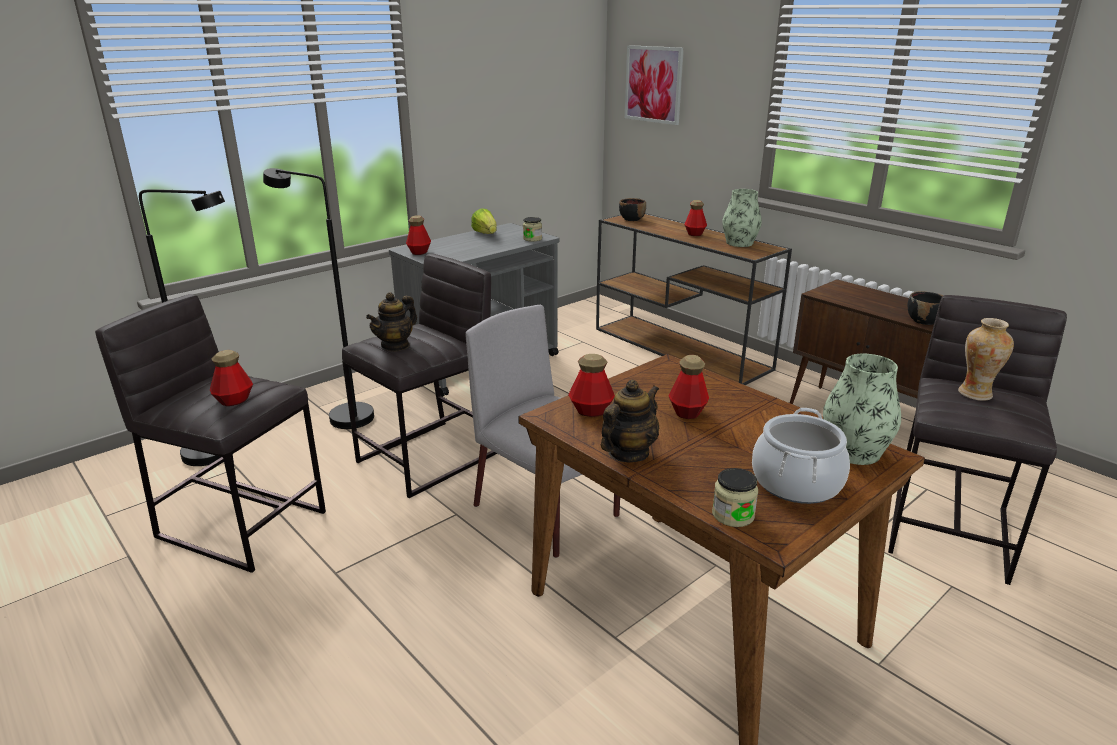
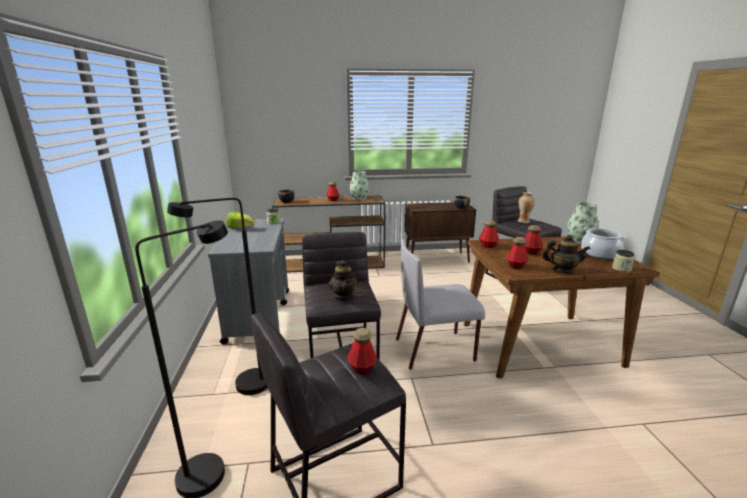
camera: 55 degrees left, 5 degrees down
bottle [406,215,431,255] -> bottle moved to [479,220,499,248]
teapot [601,380,659,462] -> teapot turned 120 degrees clockwise [543,235,591,274]
picture [625,45,684,125] -> none

